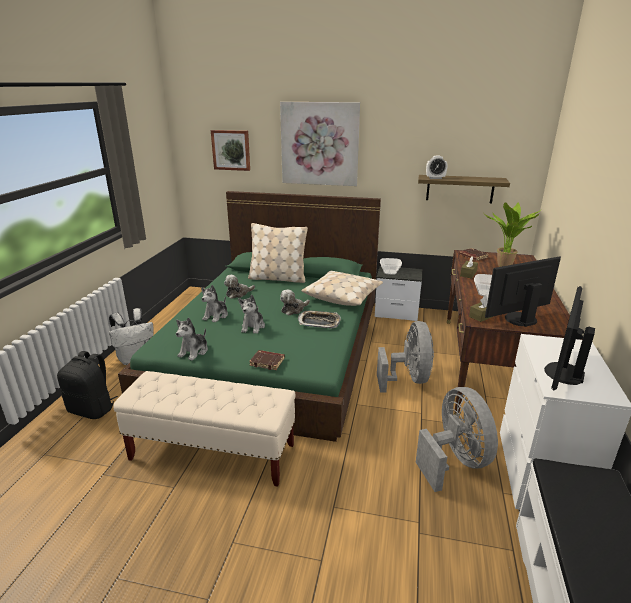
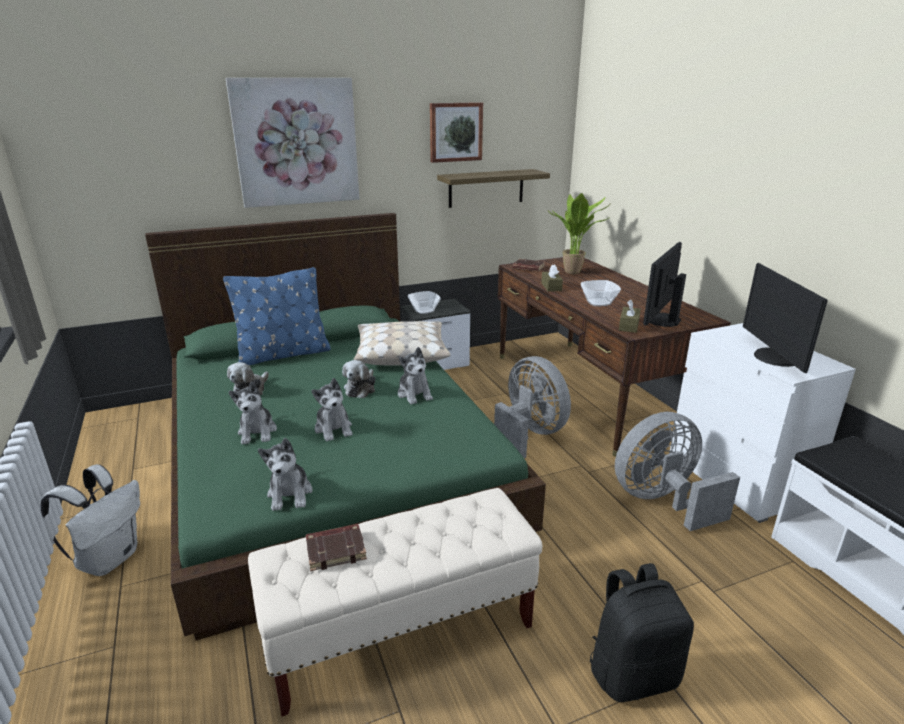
camera: 35 degrees left, 0 degrees up
black backpack [57,351,118,419] -> black backpack moved to [590,563,694,702]
picture [211,130,250,171] -> picture moved to [430,102,483,163]
beige pillow [248,223,308,283] -> blue pillow [223,267,331,365]
brown book [249,350,285,370] -> brown book moved to [306,524,367,571]
tray [298,310,341,329] -> plush toy [398,347,433,405]
grey fan [416,387,498,492] -> grey fan turned 60 degrees counterclockwise [615,412,740,531]
alarm clock [426,155,447,179] -> none

